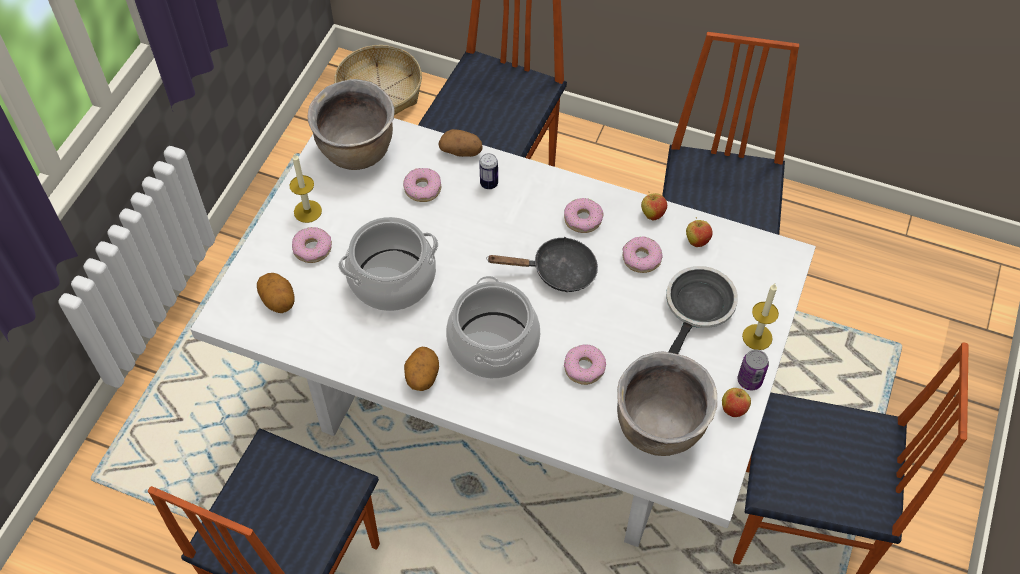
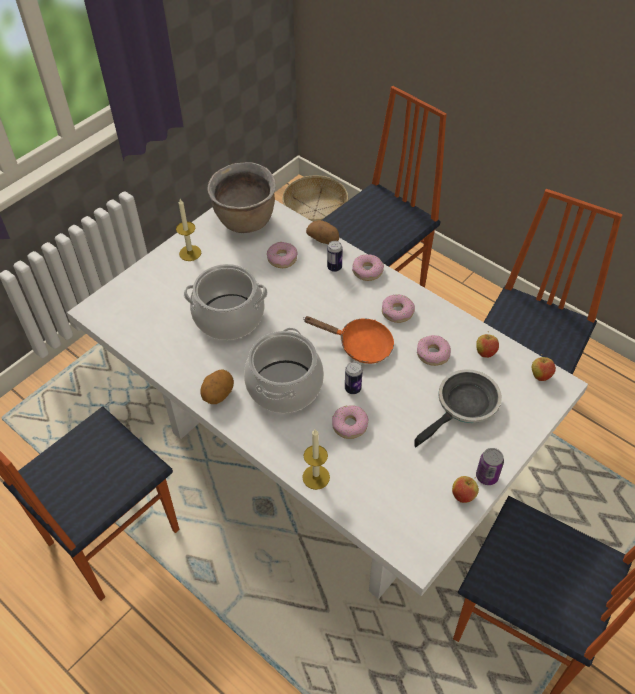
camera: 20 degrees right, 5 degrees down
potato [257,273,295,313] -> none
donut [292,227,332,263] -> donut moved to [352,254,384,281]
black frying pan [486,237,598,292] -> orange frying pan [304,316,394,364]
brown cooking pot [617,351,717,456] -> none
apple [641,192,667,220] -> apple moved to [532,354,556,381]
candle [742,284,779,350] -> candle moved to [302,429,330,490]
none -> can [345,362,363,394]

